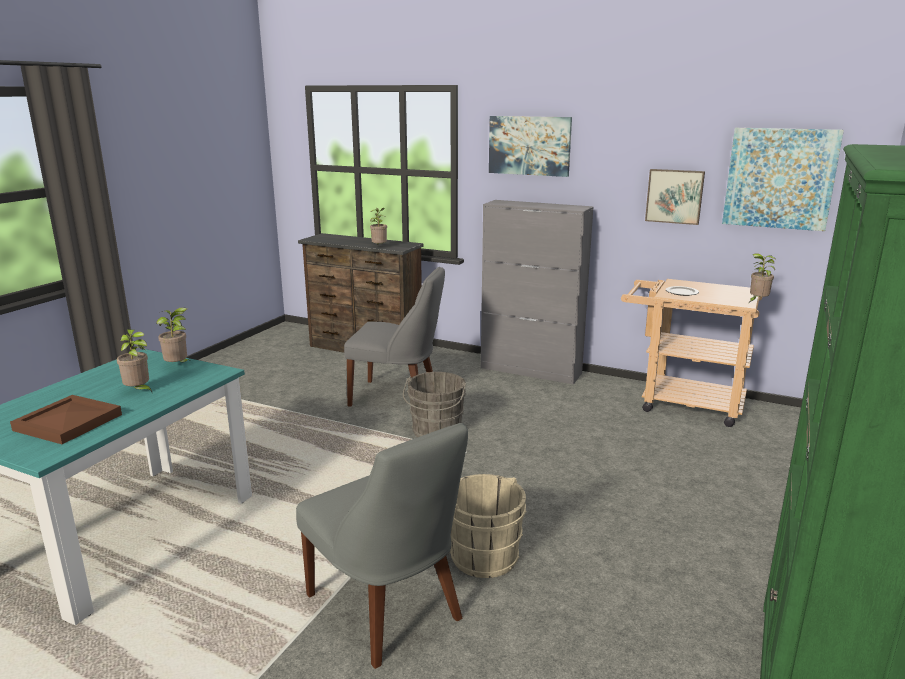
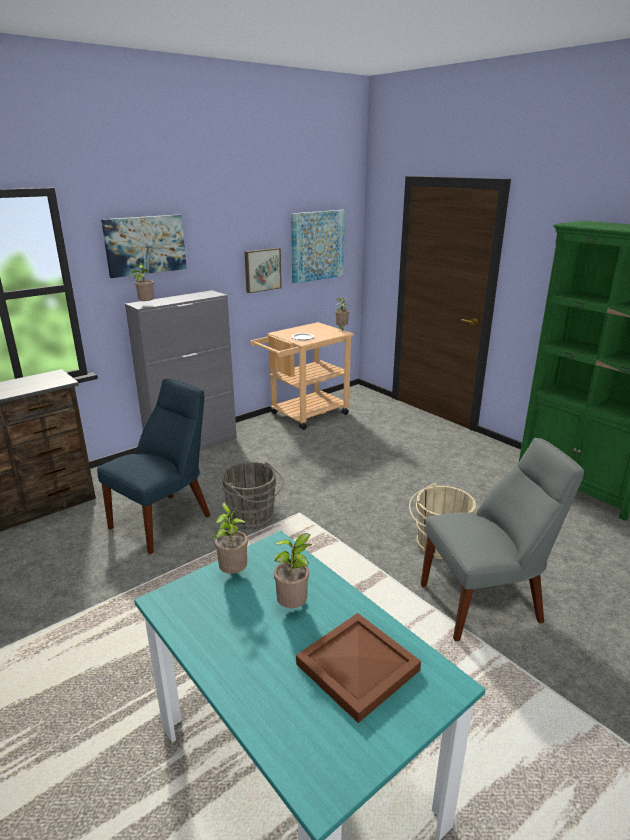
camera: 65 degrees left, 5 degrees up
grey chair [344,267,445,406] -> blue chair [97,379,211,554]
potted plant [370,208,387,245] -> potted plant moved to [131,263,154,304]

